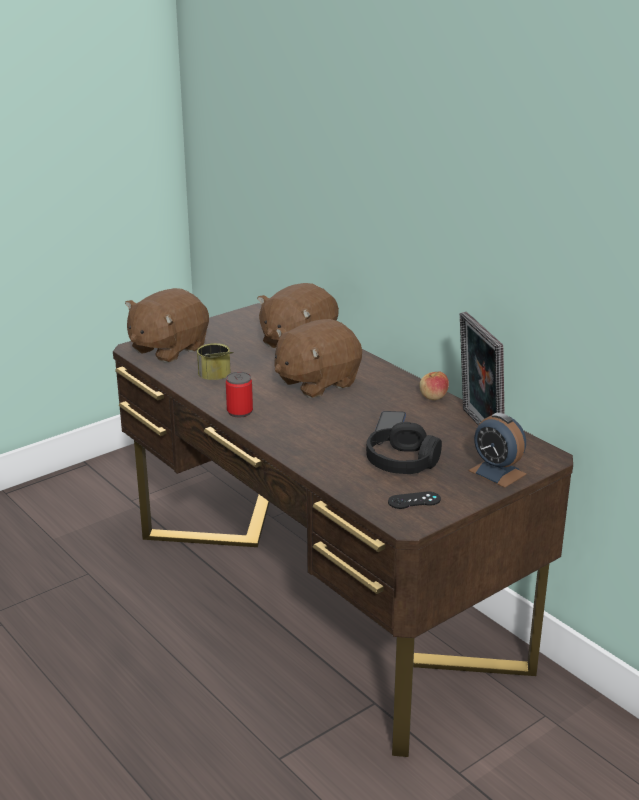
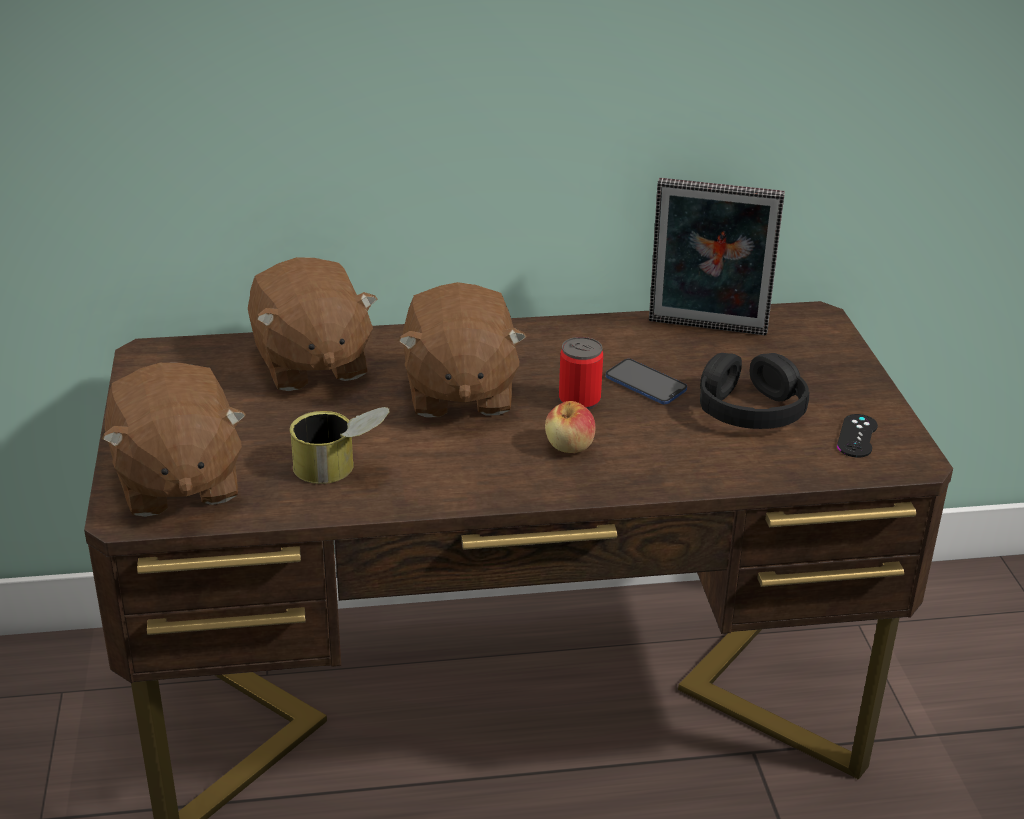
camera: 60 degrees left, 5 degrees up
can [226,372,253,418] -> can moved to [559,337,603,410]
apple [419,372,449,400] -> apple moved to [545,401,595,453]
alarm clock [468,413,527,488] -> none

